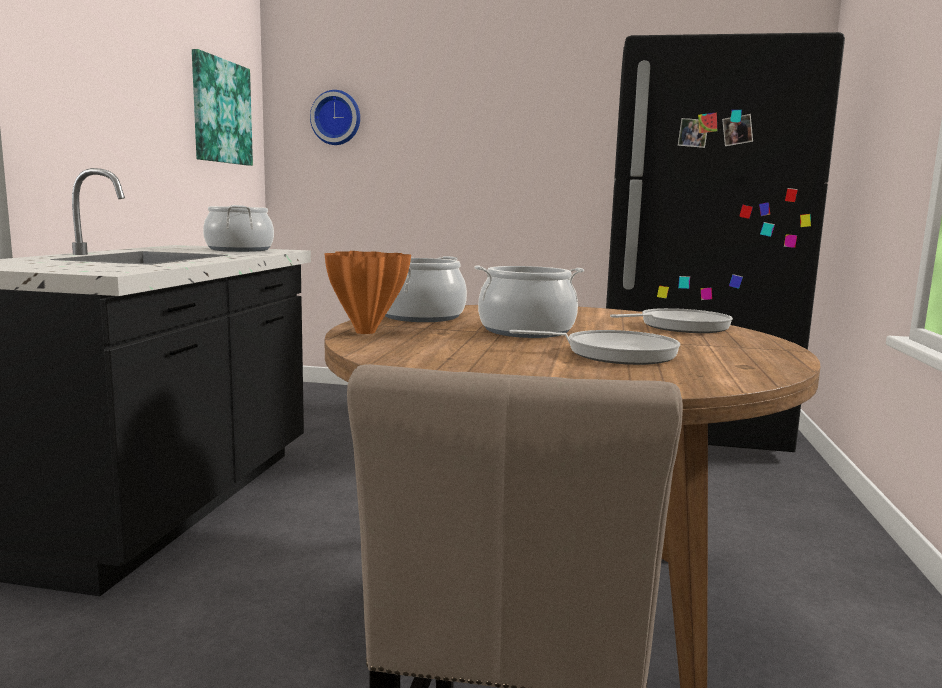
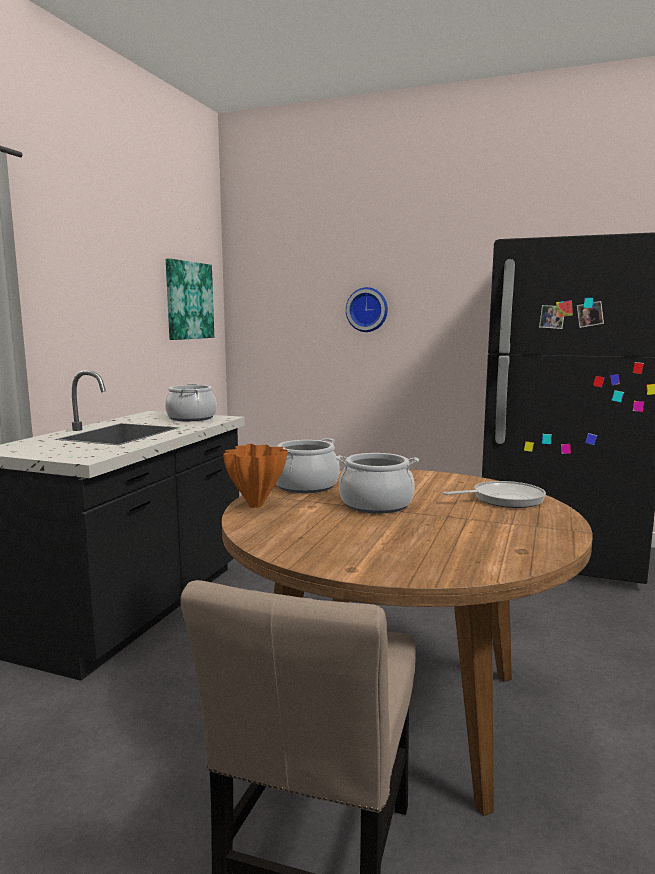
camera: 10 degrees right, 0 degrees up
wall clock [310,90,360,145] -> wall clock moved to [346,287,388,332]
frying pan [509,330,680,365] -> none

